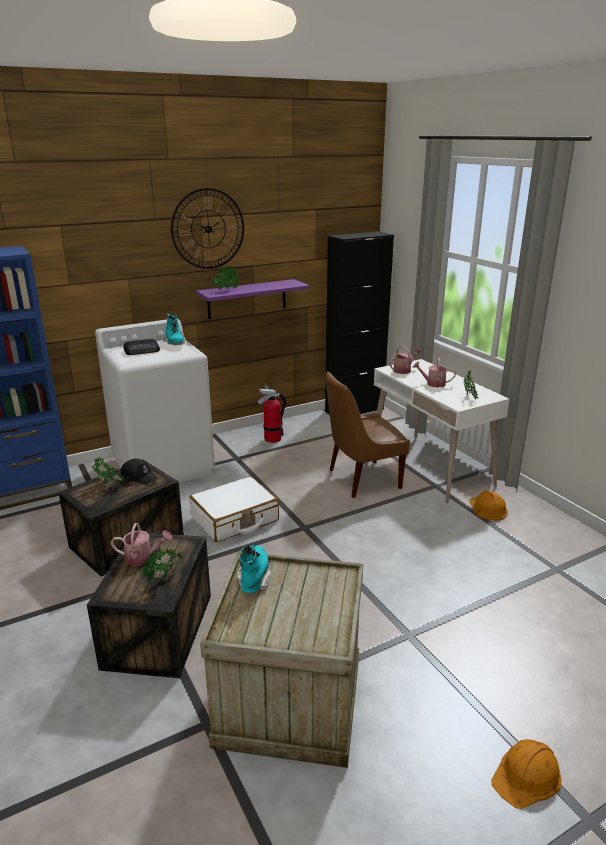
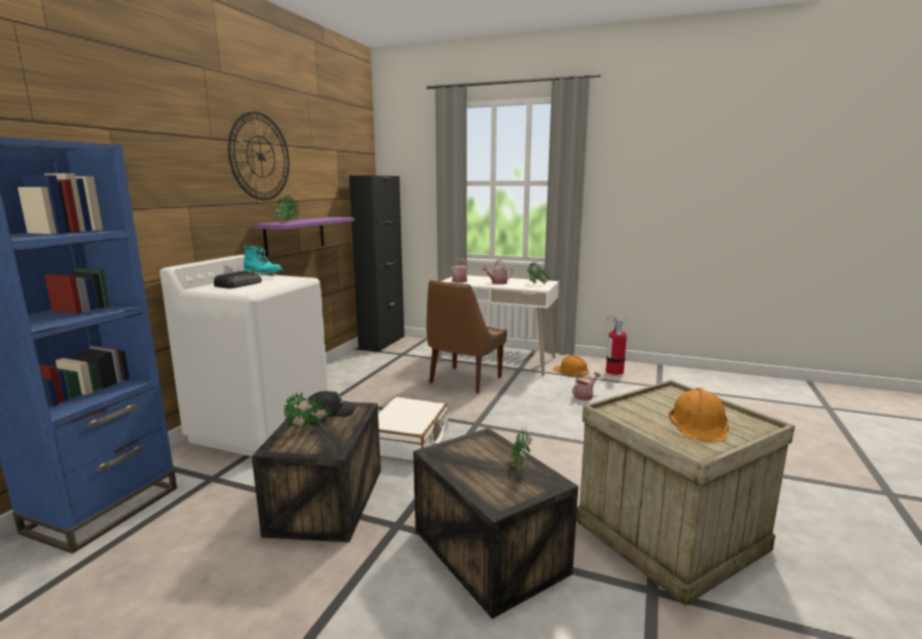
camera: 40 degrees left, 10 degrees down
watering can [111,523,172,566] -> watering can moved to [572,371,601,401]
turquoise boot [237,545,272,593] -> none
fire extinguisher [258,384,286,443] -> fire extinguisher moved to [606,315,627,375]
orange hard hat [491,739,562,809] -> orange hard hat moved to [668,388,729,442]

